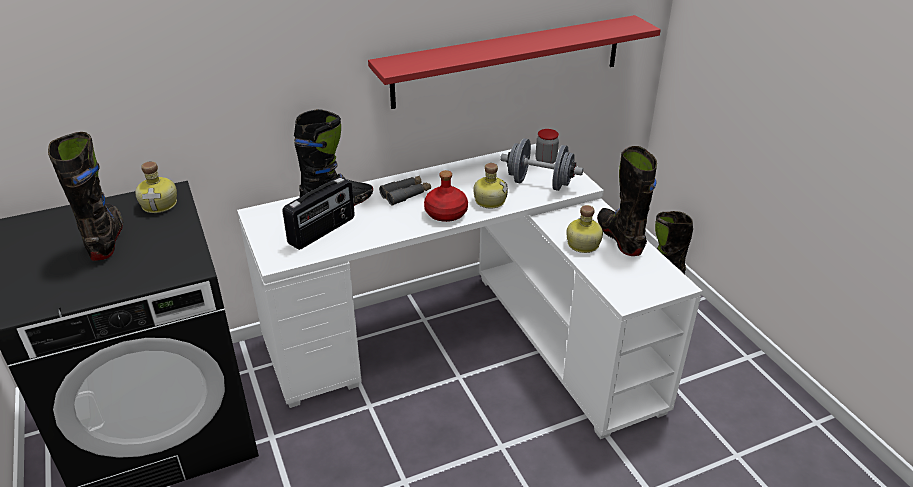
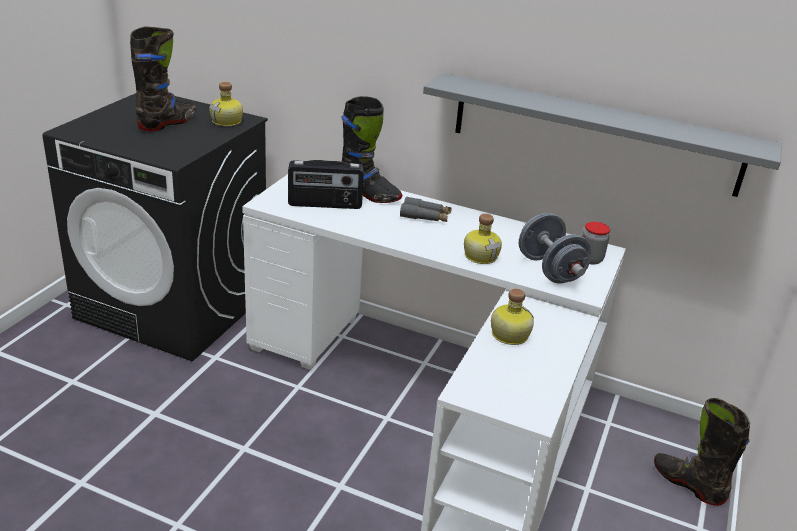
camera: 45 degrees right, 5 degrees down
red shelf [368,15,661,109] -> grey shelf [423,73,782,197]
red bottle [424,170,468,222] -> none
black boot [597,146,657,256] -> none

